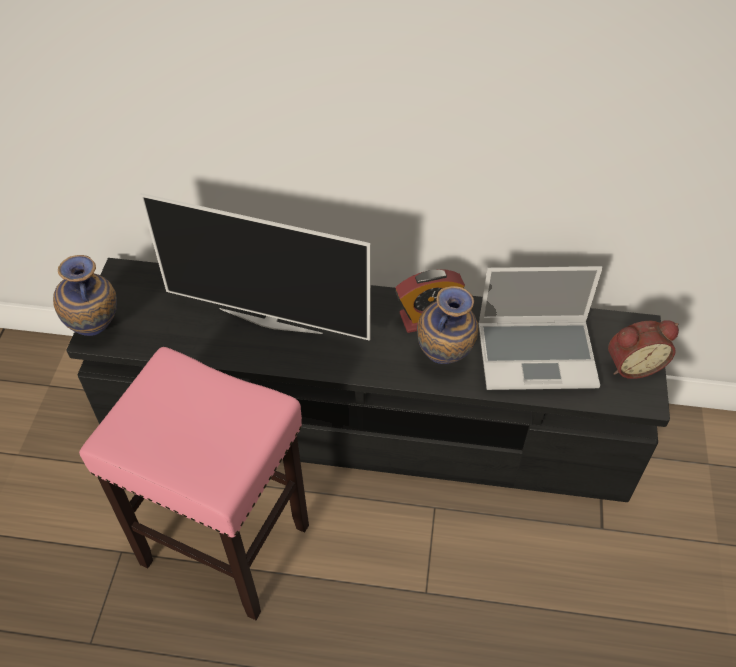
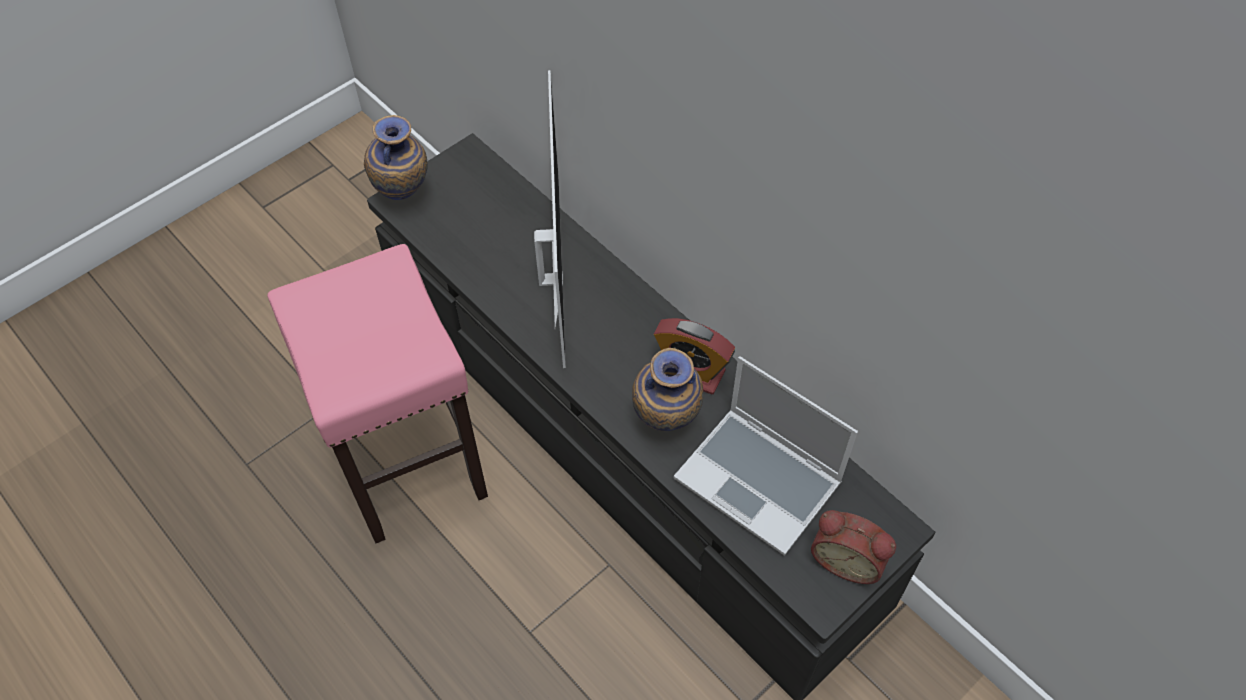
camera: 40 degrees right, 5 degrees up
television [140,193,371,341] -> television turned 150 degrees counterclockwise [534,70,566,368]

